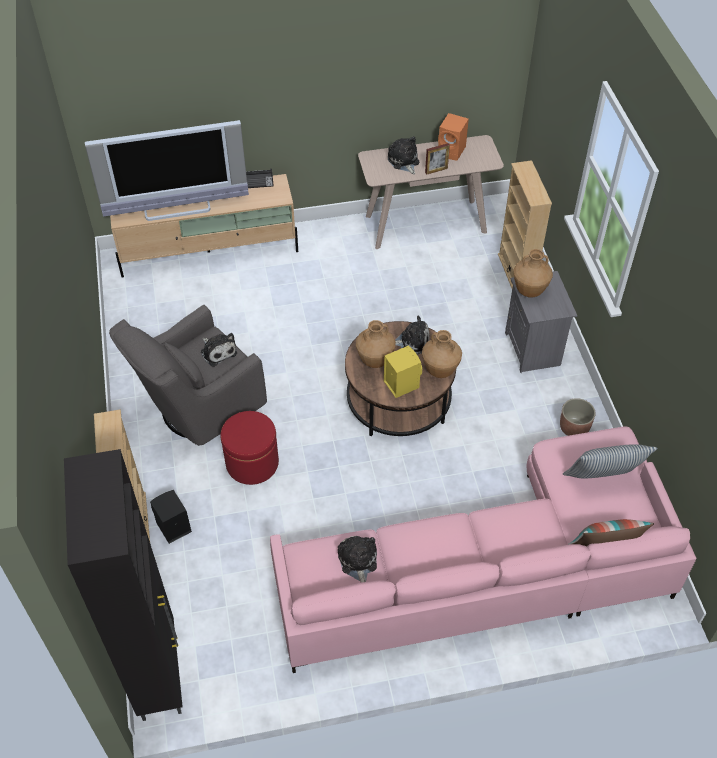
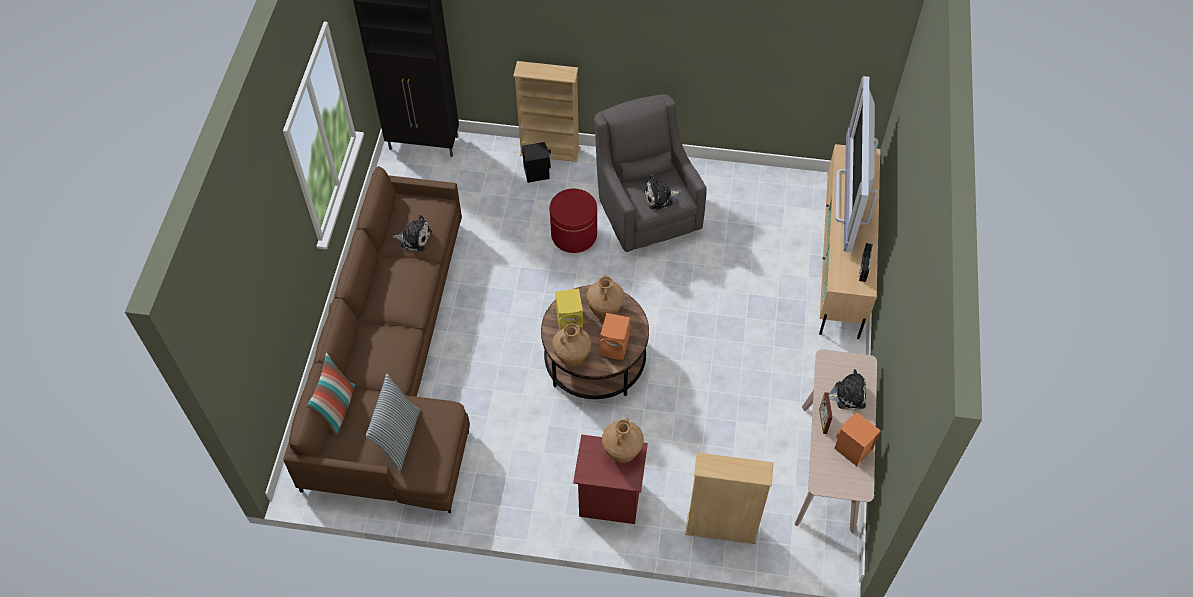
camera: 110 degrees right, 5 degrees up
pink sofa [270,426,696,673] -> brown sofa [283,166,470,513]
plush toy [395,316,430,355] -> orange speaker [600,313,630,360]
grey nightstand [505,271,577,373] -> red nightstand [573,434,648,524]
planter [560,398,596,436] -> none

